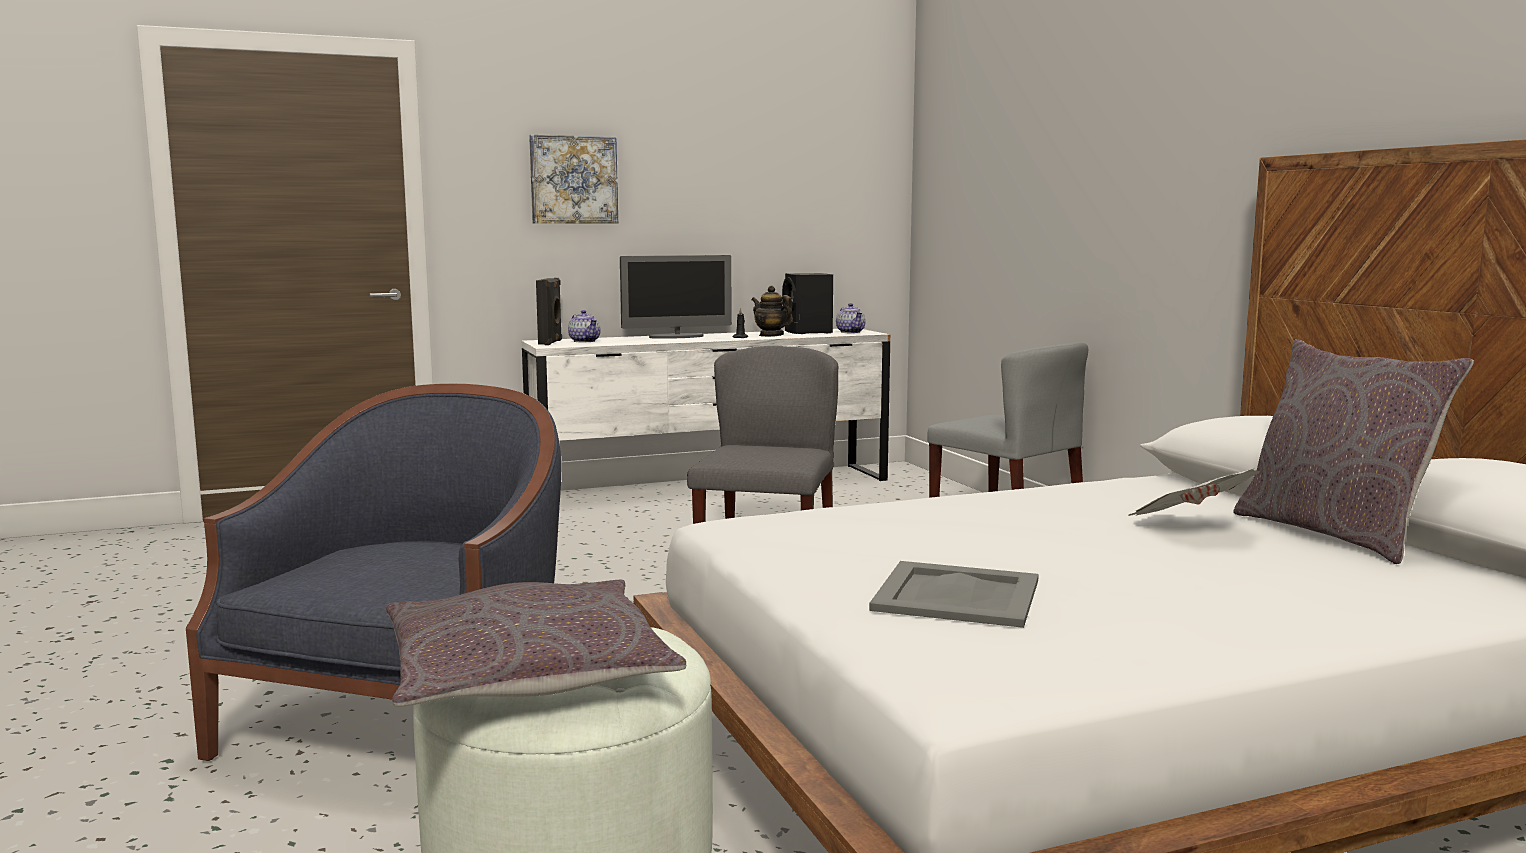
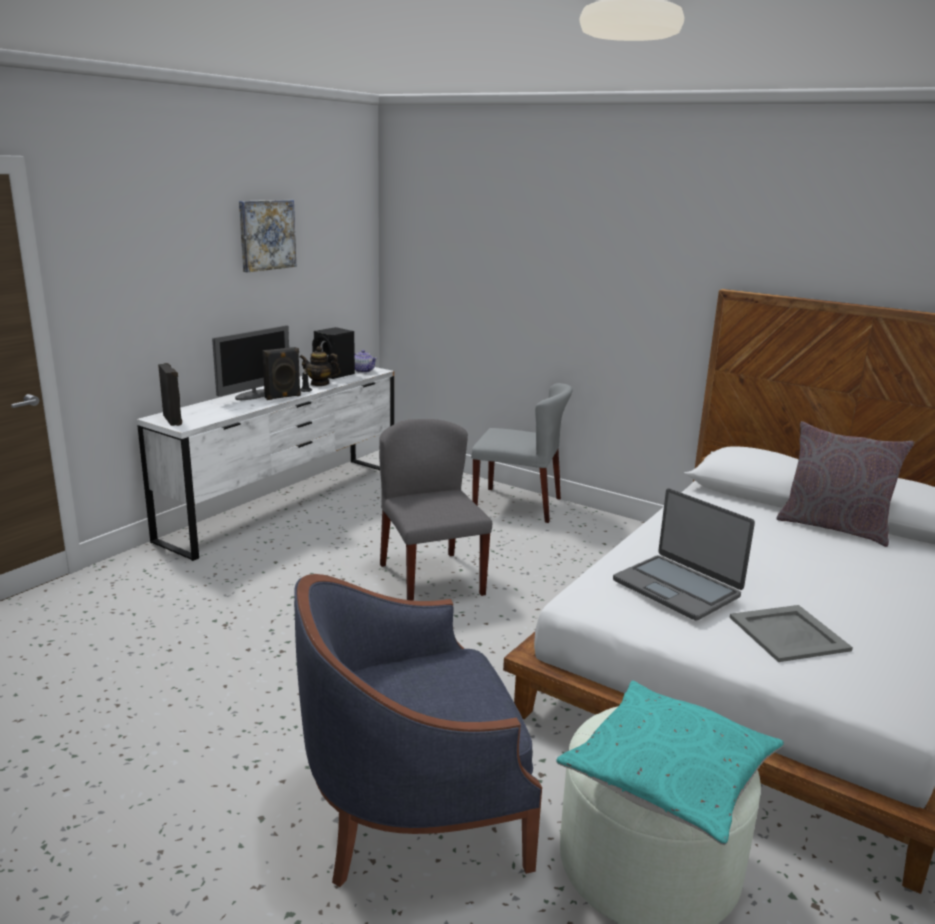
camera: 35 degrees left, 10 degrees up
blue armchair [186,384,562,761] -> blue armchair turned 90 degrees counterclockwise [294,574,542,887]
grey pillow [386,579,686,707] -> turquoise pillow [556,681,784,845]
picture [529,135,618,224] -> picture moved to [239,200,296,272]
teapot [568,310,600,343] -> none
newspaper [1129,469,1260,516] -> none
none -> black speaker [262,347,301,400]
none -> laptop [613,488,755,621]

